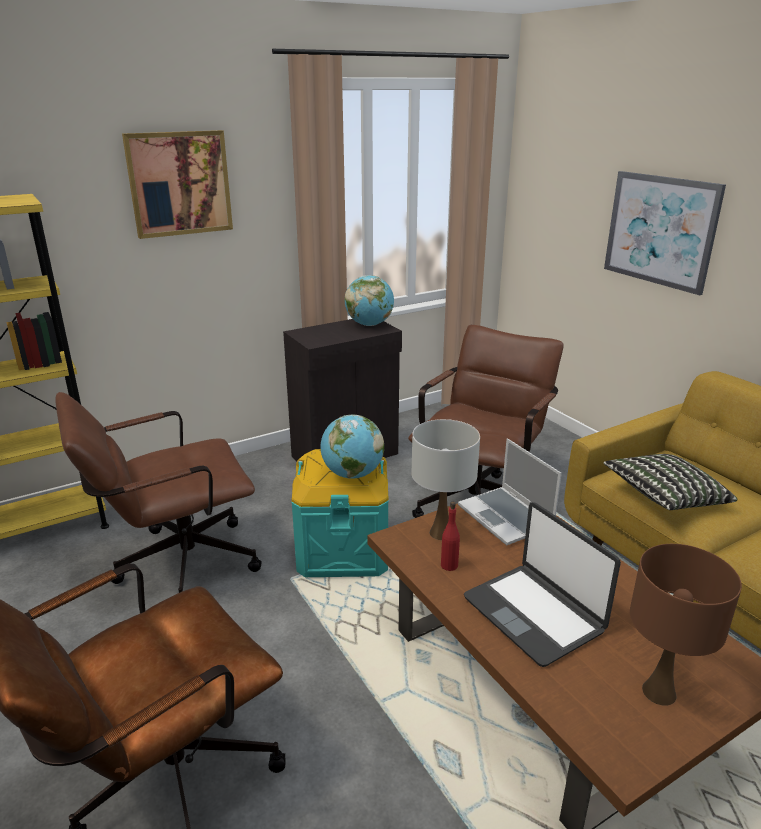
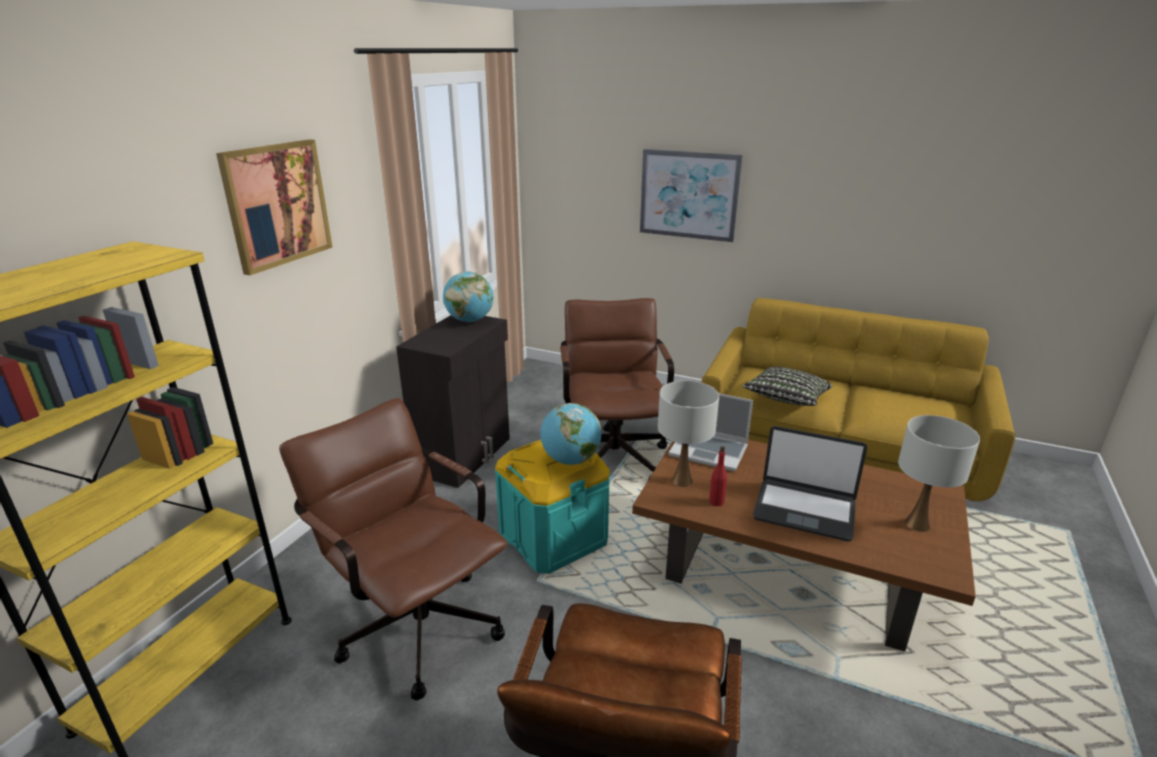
camera: 35 degrees left, 0 degrees up
brown office chair [55,392,262,593] -> brown office chair turned 105 degrees clockwise [279,398,508,700]
brown table lamp [630,544,742,706] -> white table lamp [898,415,980,532]

